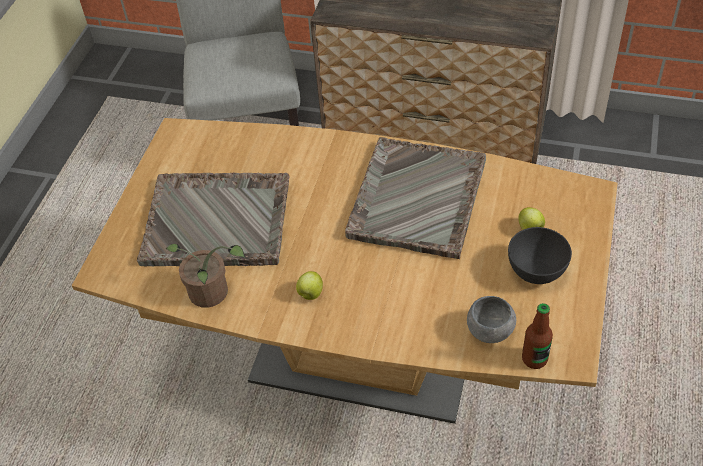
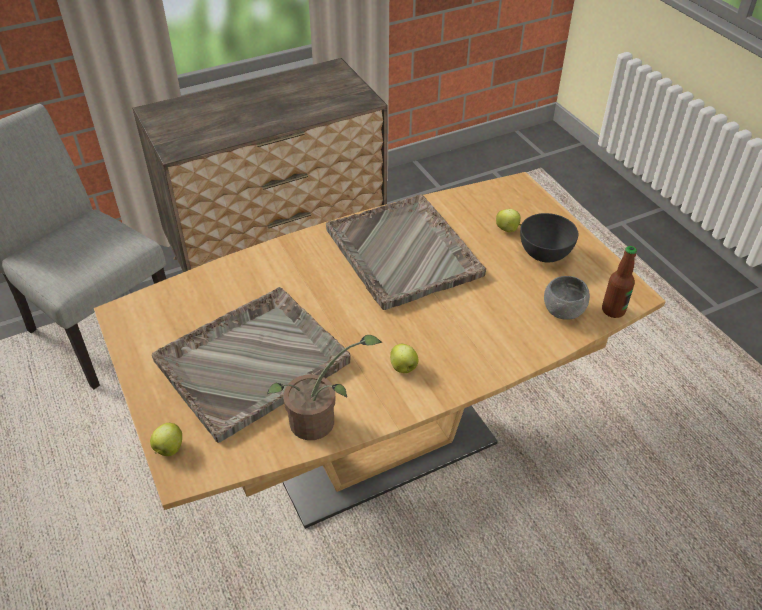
camera: 45 degrees left, 5 degrees down
none -> apple [150,423,182,456]

